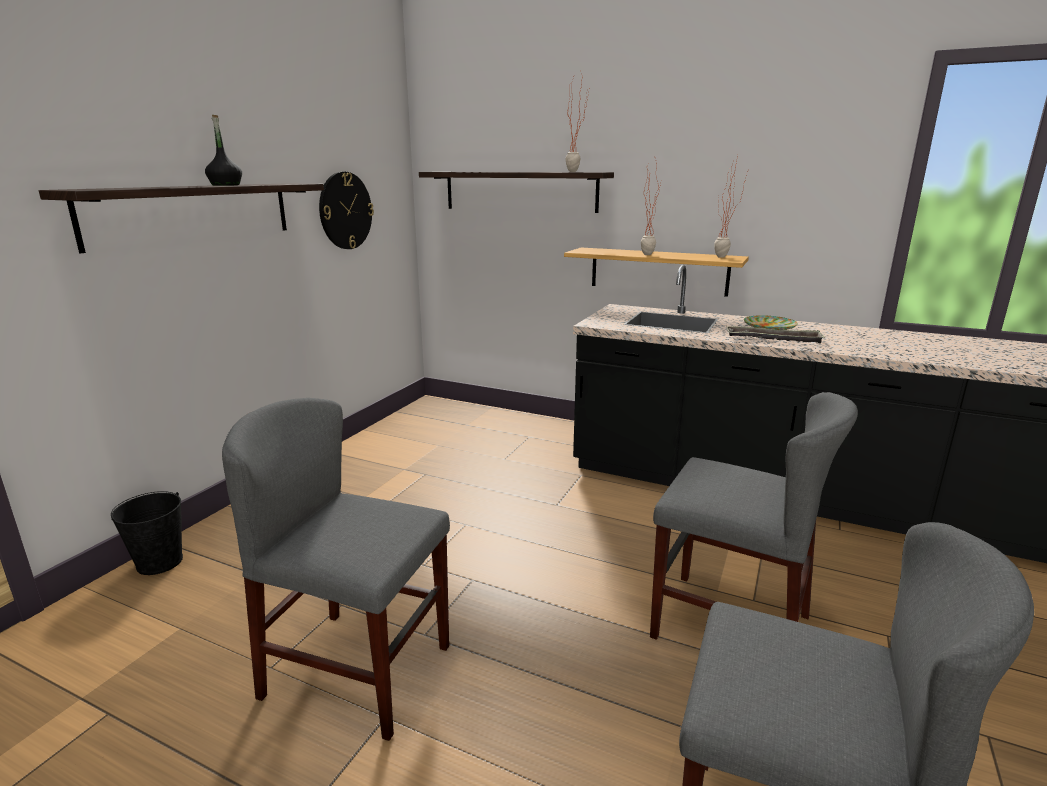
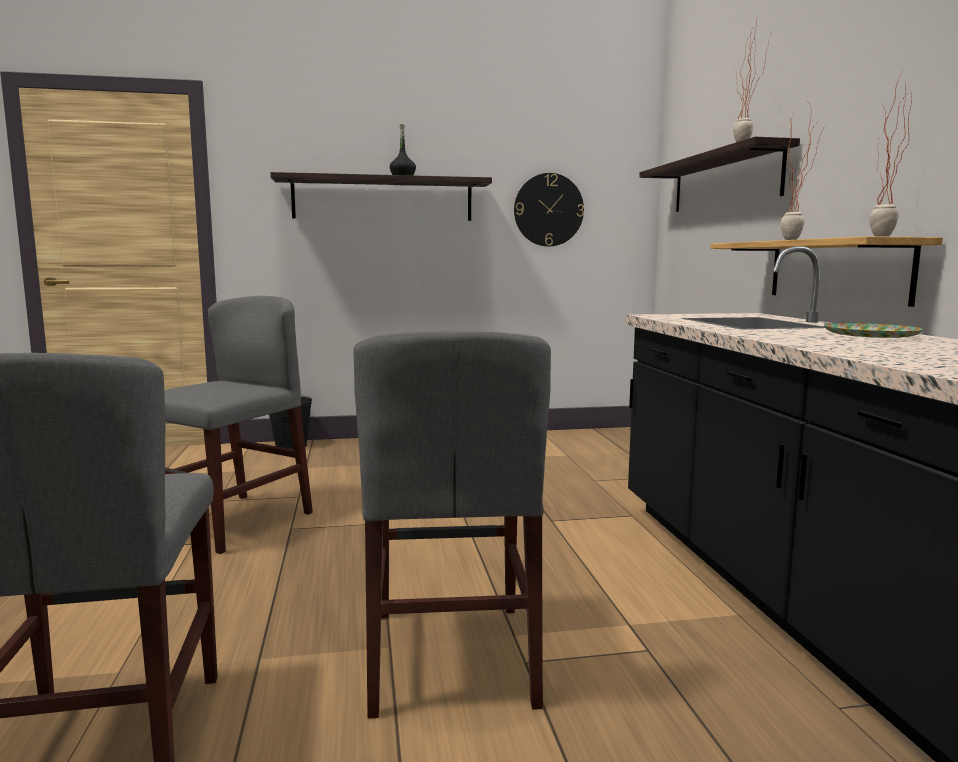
camera: 55 degrees right, 10 degrees down
grey chair [222,398,450,741] -> grey chair turned 45 degrees clockwise [164,296,313,554]
tray [726,326,825,344] -> none

